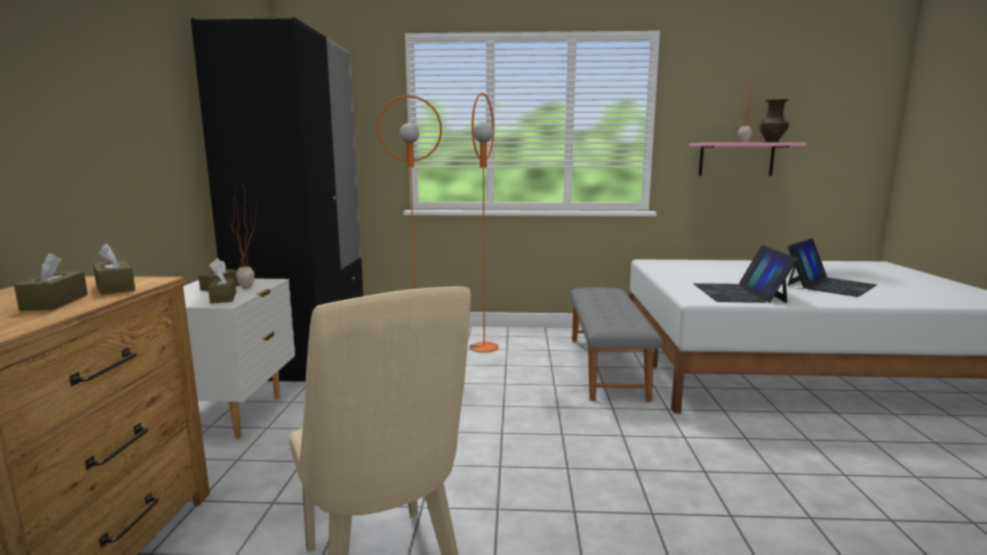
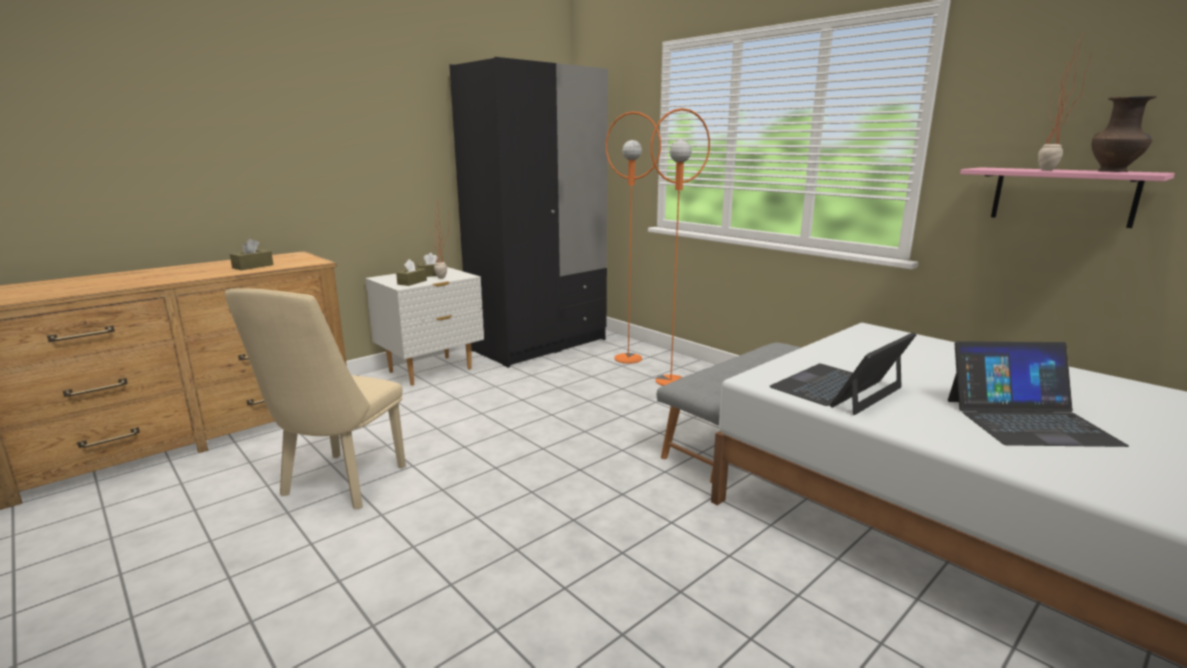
camera: 45 degrees right, 5 degrees up
brown tissue box [93,244,135,295] -> none

